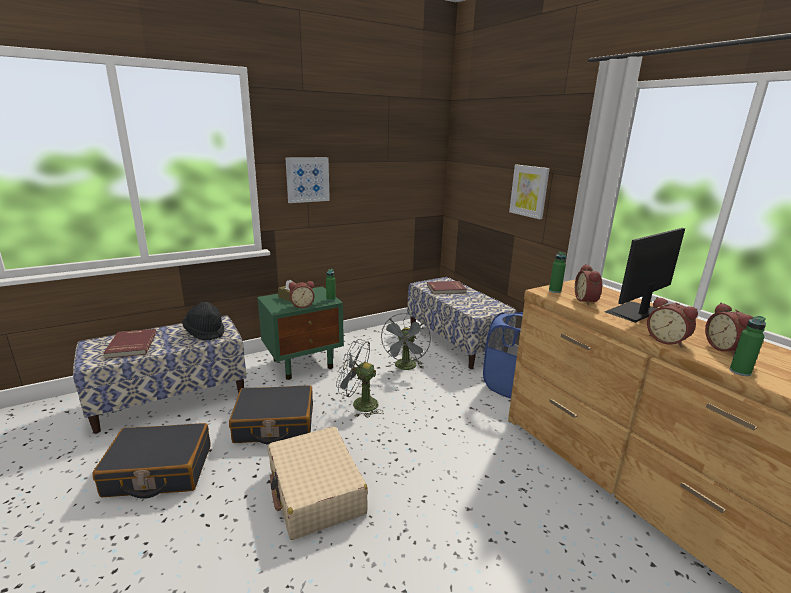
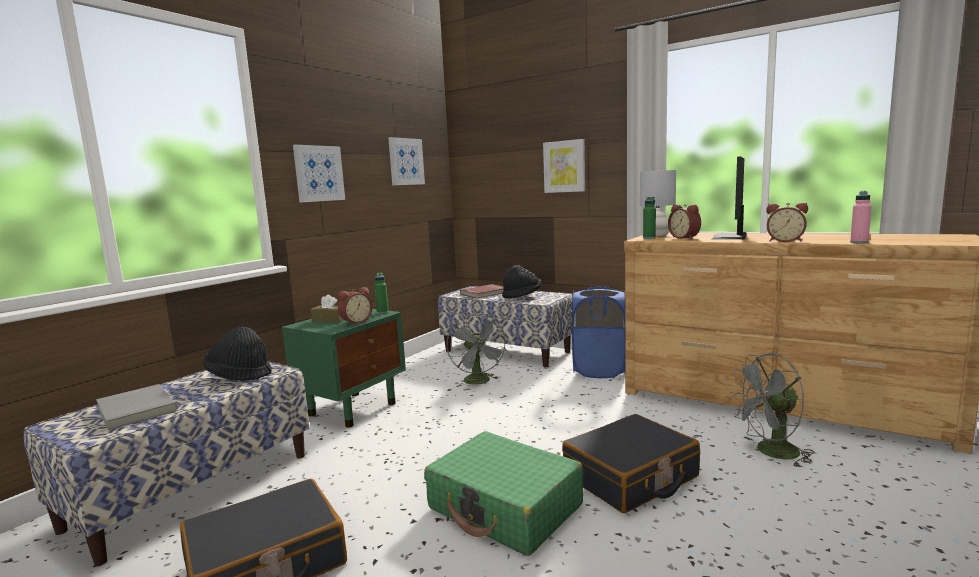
camera: 25 degrees left, 10 degrees down
red book [103,329,157,359] -> grey book [96,384,177,430]
black suitcase [229,385,313,444] -> black suitcase moved to [562,414,700,513]
beige suitcase [268,427,368,540] -> green suitcase [424,431,583,556]
grey fan [336,339,383,418] -> grey fan moved to [730,353,814,467]
alarm clock [705,303,753,356] -> none
green bottle [730,316,766,376] -> pink bottle [850,191,872,243]
none -> picture [388,137,425,185]
none -> black hat [502,265,541,299]
none -> grey table lamp [640,170,676,236]

